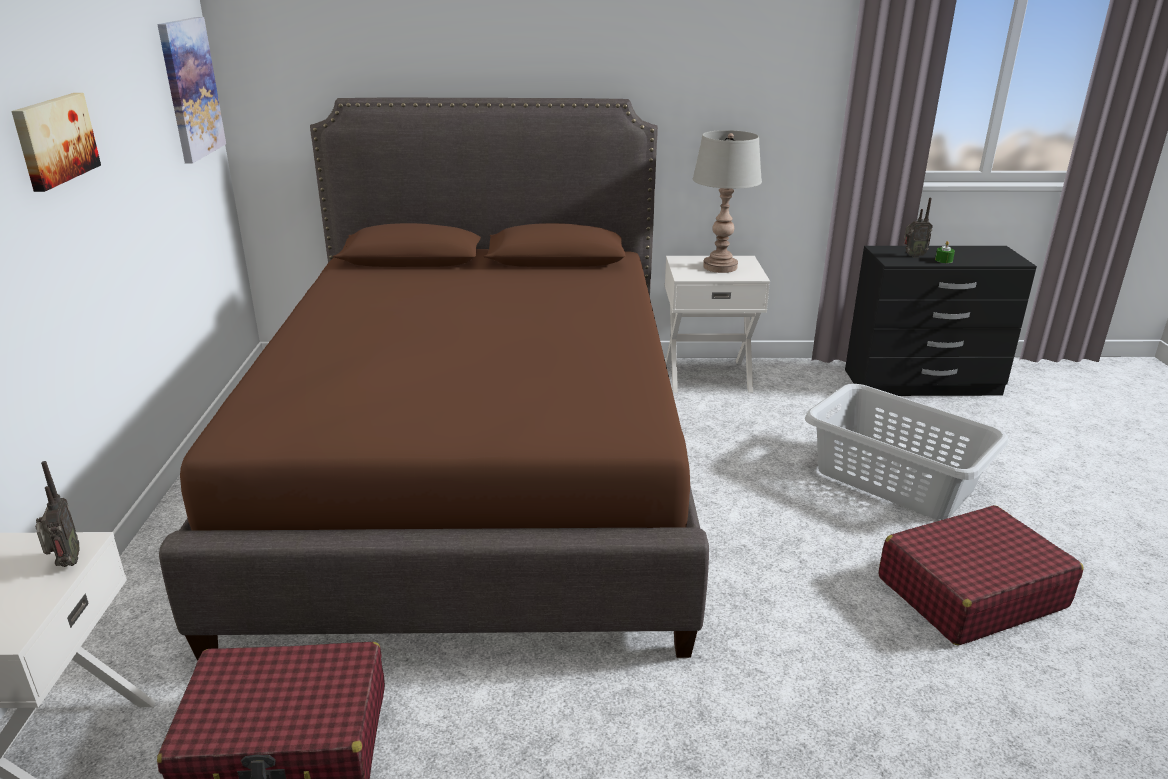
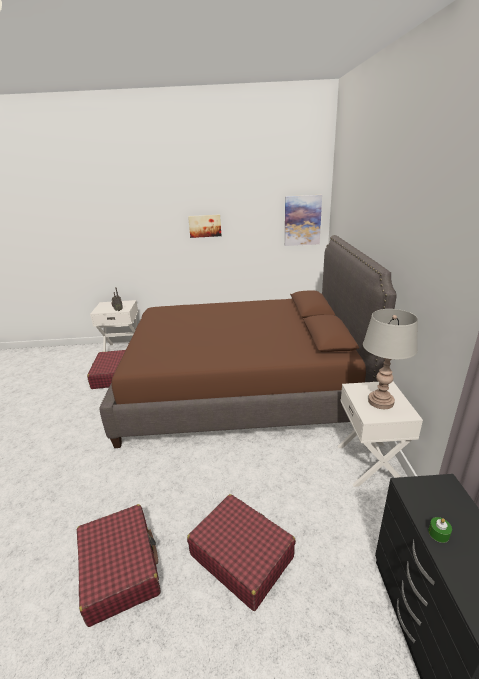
camera: 90 degrees right, 0 degrees up
grey laundry basket [805,384,1008,520] -> red suitcase [187,494,296,611]
radio [904,198,932,258] -> none

